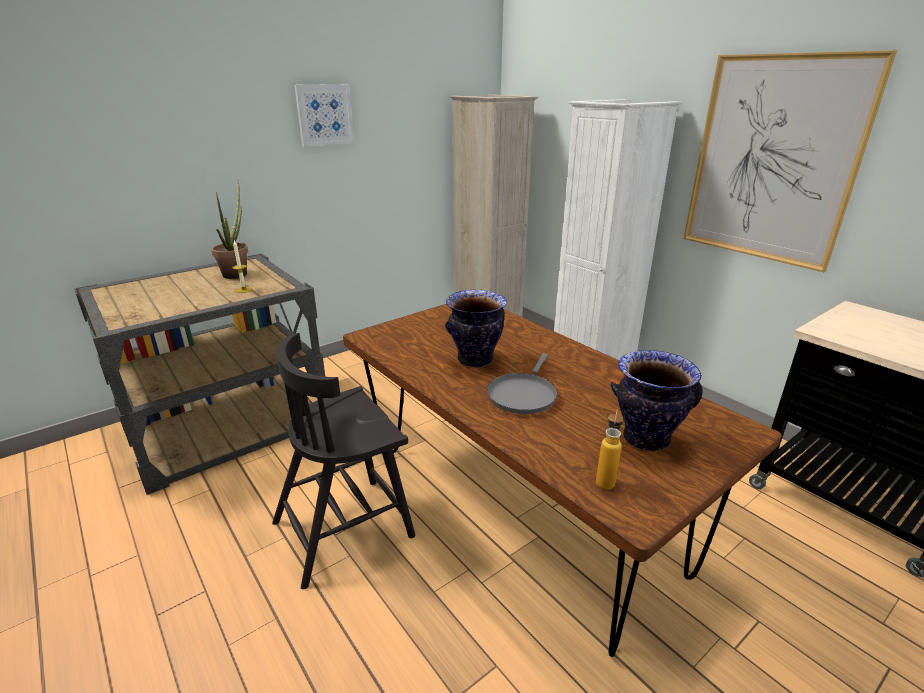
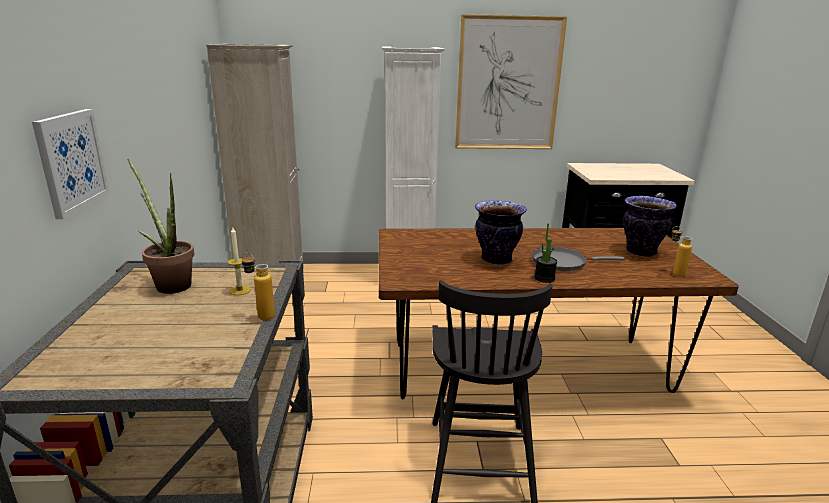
camera: 55 degrees left, 5 degrees down
picture [294,84,354,147] -> picture moved to [32,109,109,219]
grey frying pan [487,354,558,414] -> grey frying pan turned 120 degrees clockwise [532,247,625,271]
none -> bottle [242,252,275,320]
none -> potted plant [534,223,557,283]

